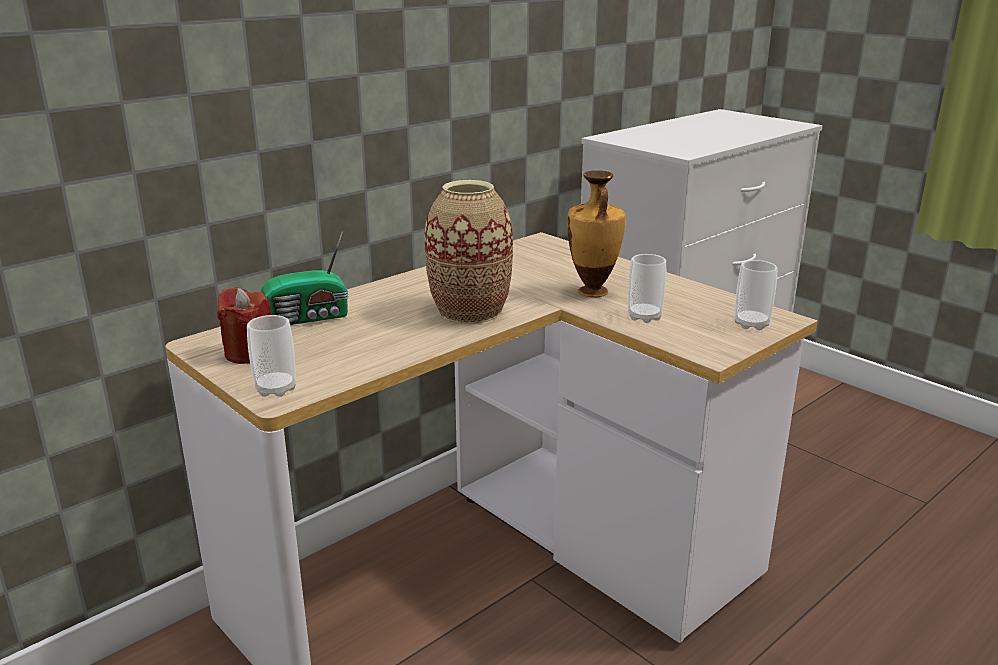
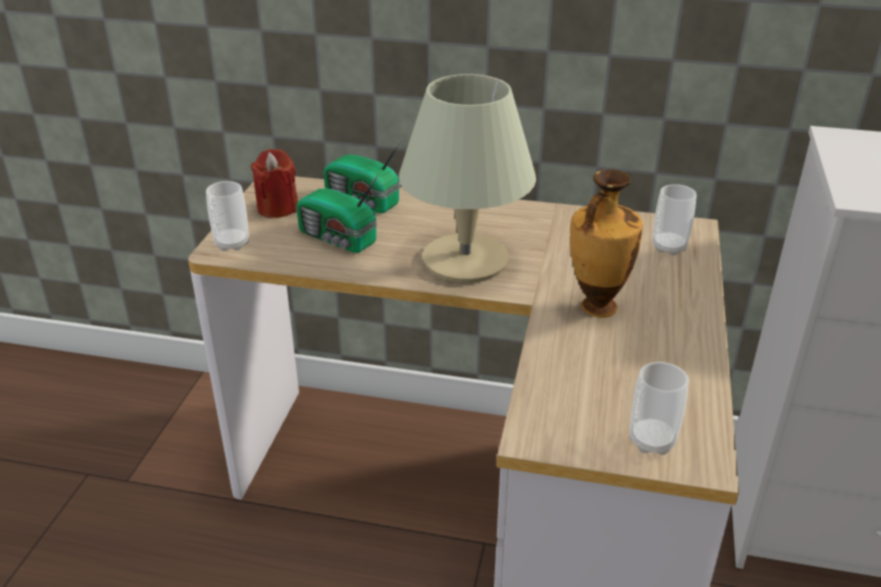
camera: 55 degrees right, 10 degrees up
vase [425,180,513,324] -> beige table lamp [399,74,536,283]
cup [628,254,666,323] -> cup moved to [652,184,697,255]
none -> radio [296,171,380,253]

